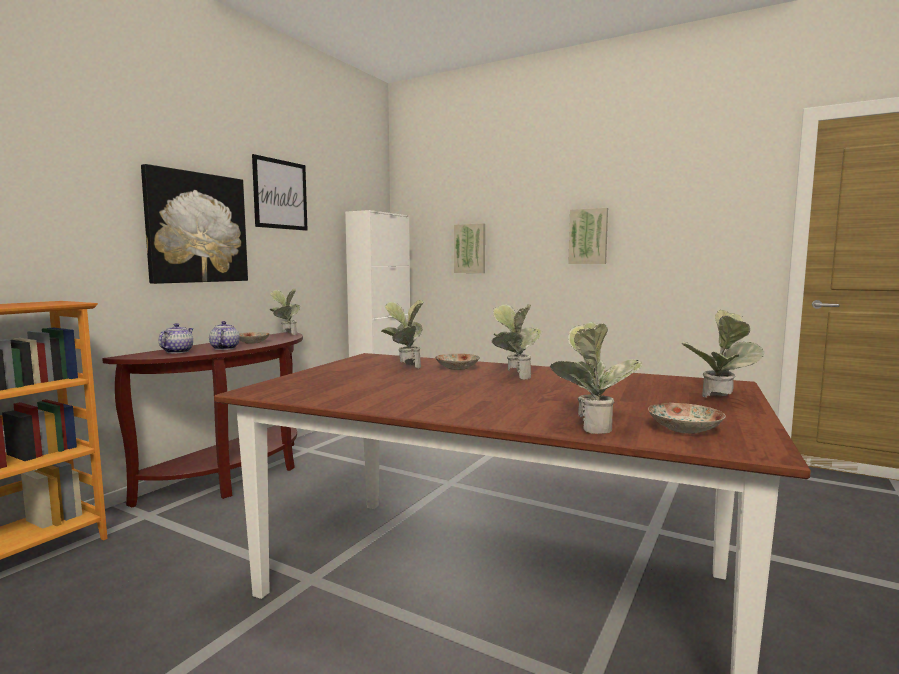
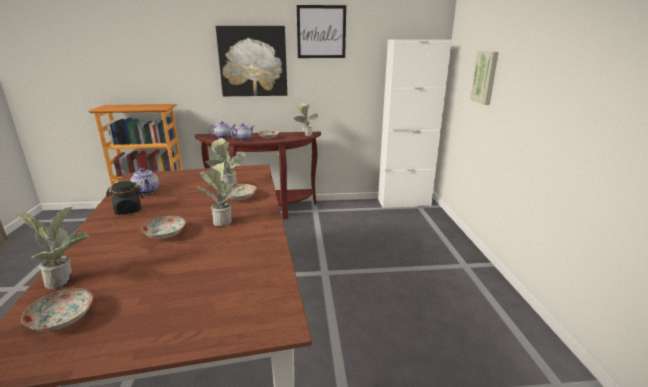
camera: 55 degrees right, 15 degrees up
picture [568,208,608,264] -> none
potted plant [682,310,764,398] -> none
none -> black jar [106,181,143,215]
none -> teapot [130,168,159,195]
none -> plate [141,216,186,239]

